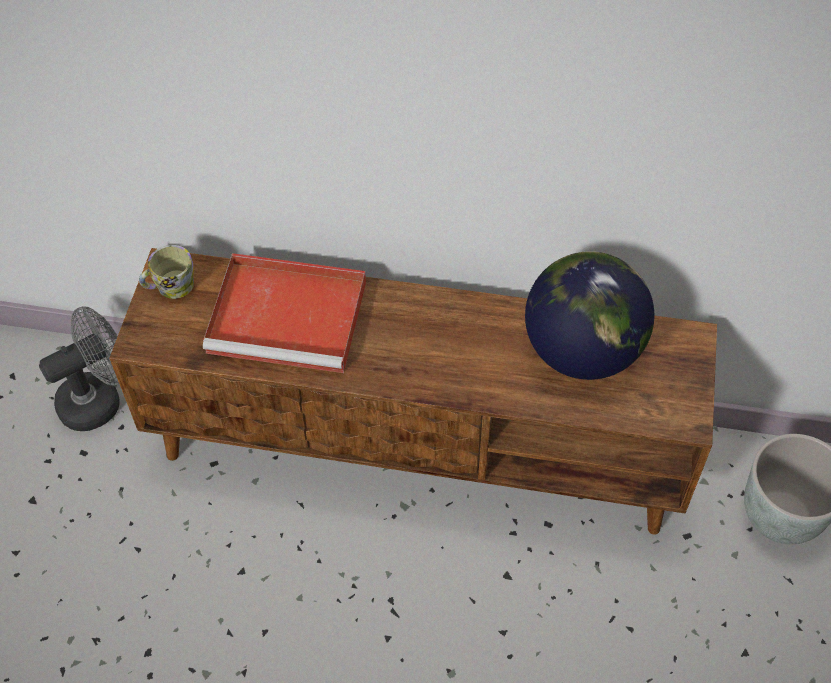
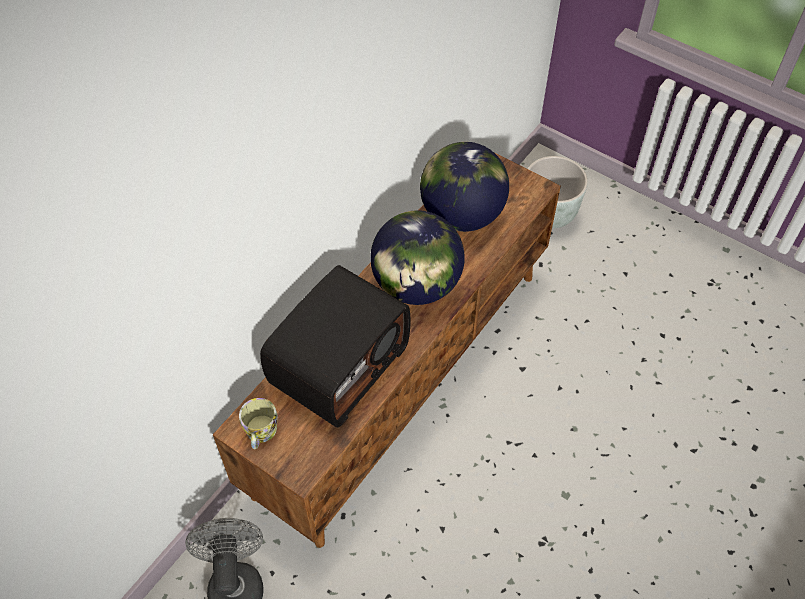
camera: 65 degrees left, 0 degrees up
red tray [203,253,366,373] -> radio [260,265,411,428]
none -> globe [370,210,465,305]

